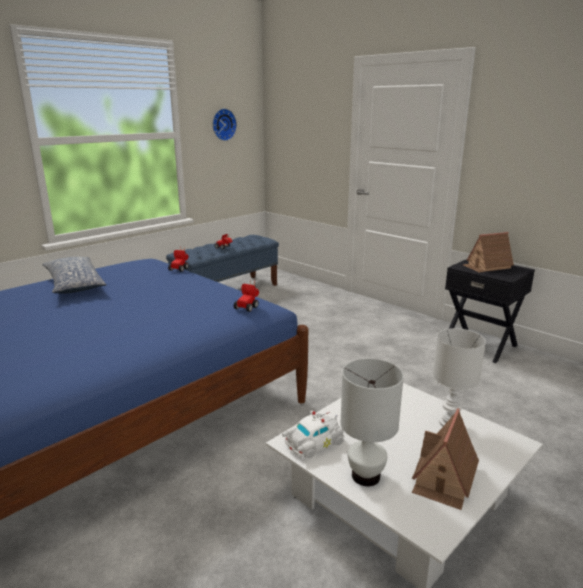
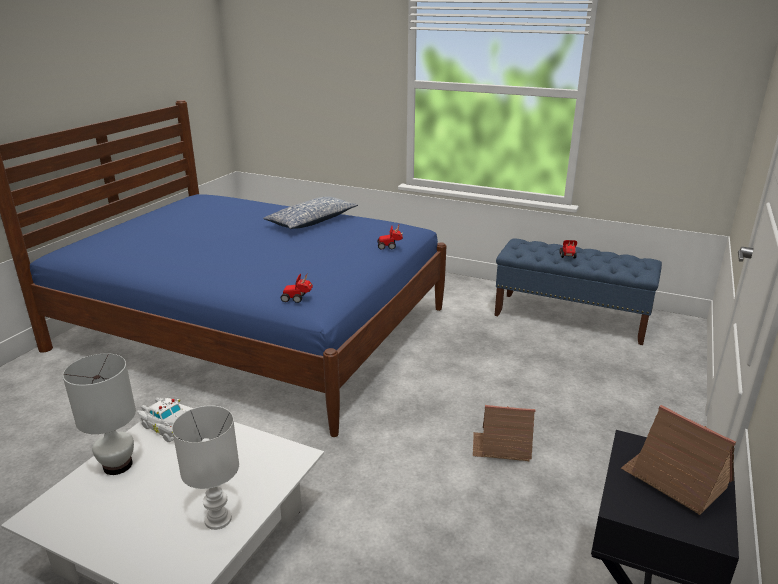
camera: 70 degrees right, 5 degrees up
wall clock [212,108,237,141] -> none
toy house [412,408,479,510] -> toy house moved to [473,405,536,462]

